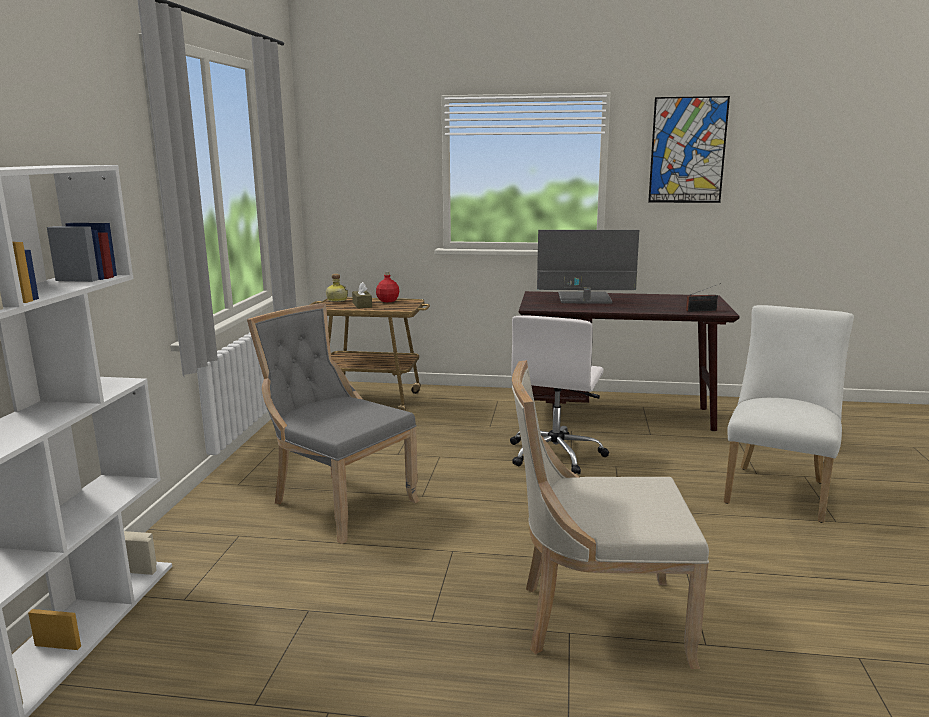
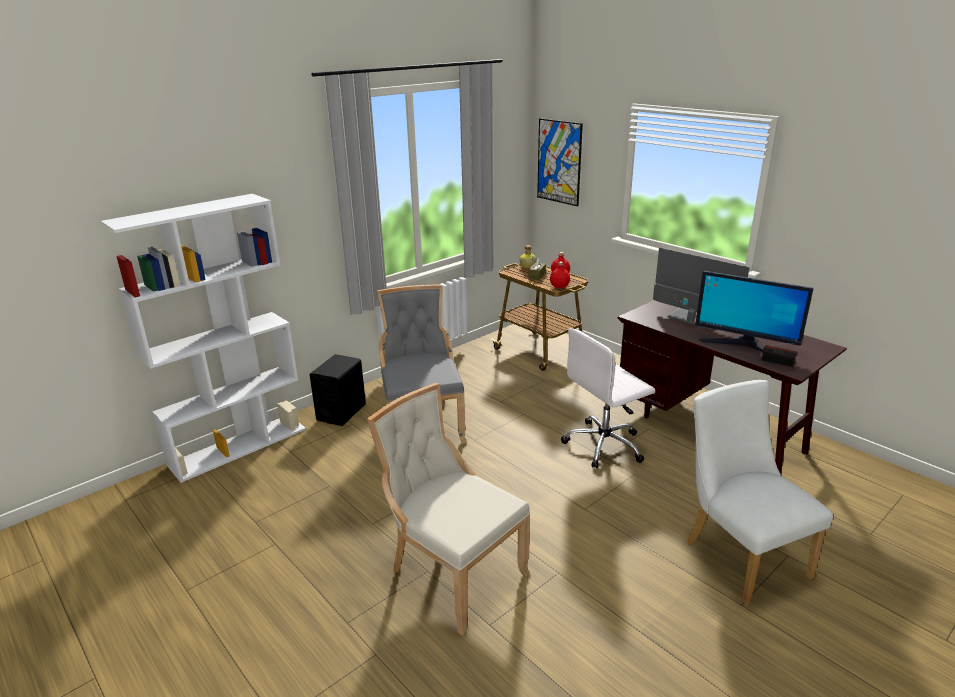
camera: 40 degrees right, 10 degrees up
picture [648,96,730,203] -> picture moved to [537,118,583,206]
white chair [724,305,854,523] -> white chair turned 90 degrees counterclockwise [687,380,833,605]
none -> black speaker [309,354,366,426]
none -> red bottle [550,262,570,288]
none -> monitor [695,271,813,352]

